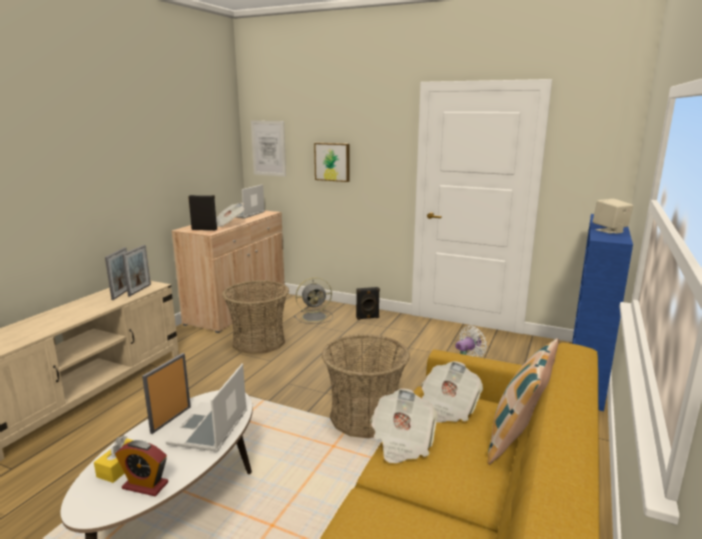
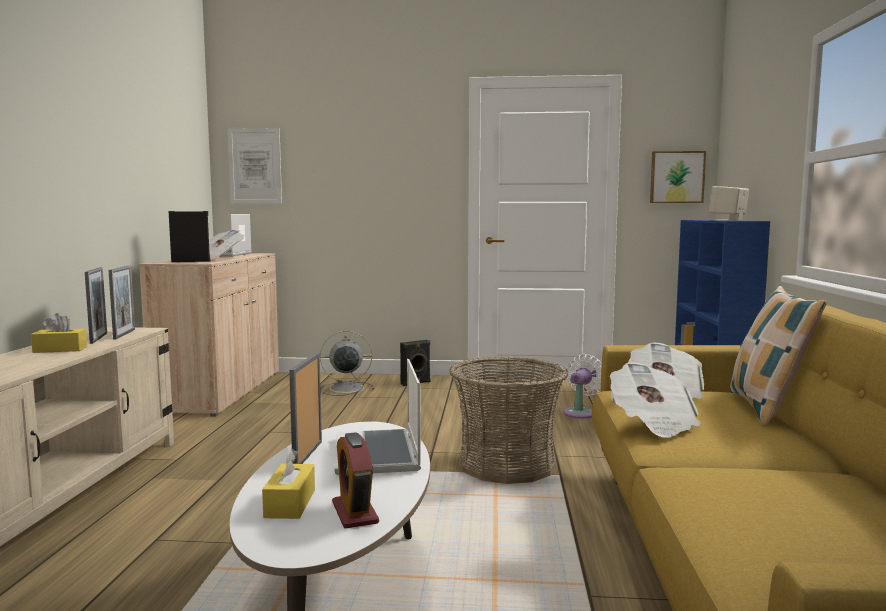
camera: 20 degrees left, 10 degrees down
alarm clock [115,440,168,496] -> alarm clock turned 75 degrees clockwise [332,433,379,529]
basket [222,280,289,354] -> none
grey fan [294,277,333,324] -> grey fan turned 150 degrees counterclockwise [320,331,374,396]
picture [314,143,350,182] -> picture moved to [650,151,706,203]
none -> yellow tissue box [31,313,87,353]

